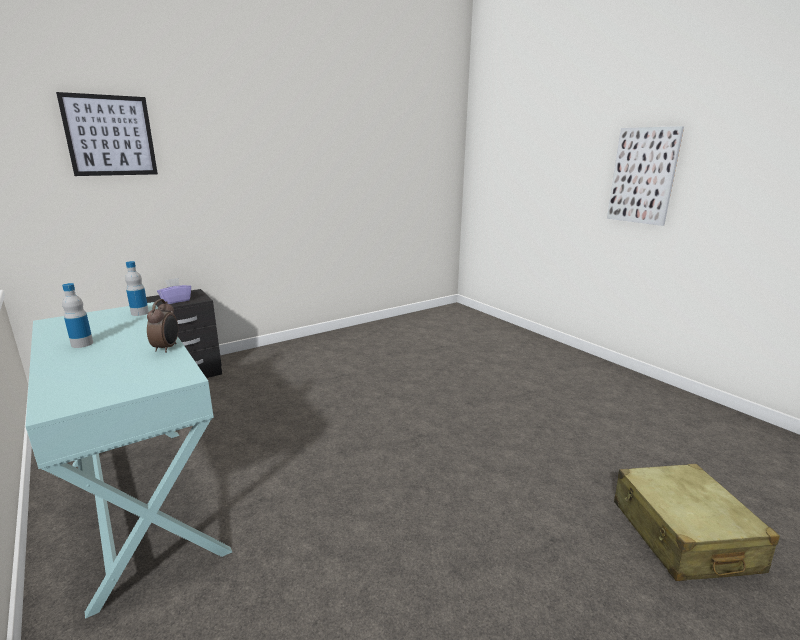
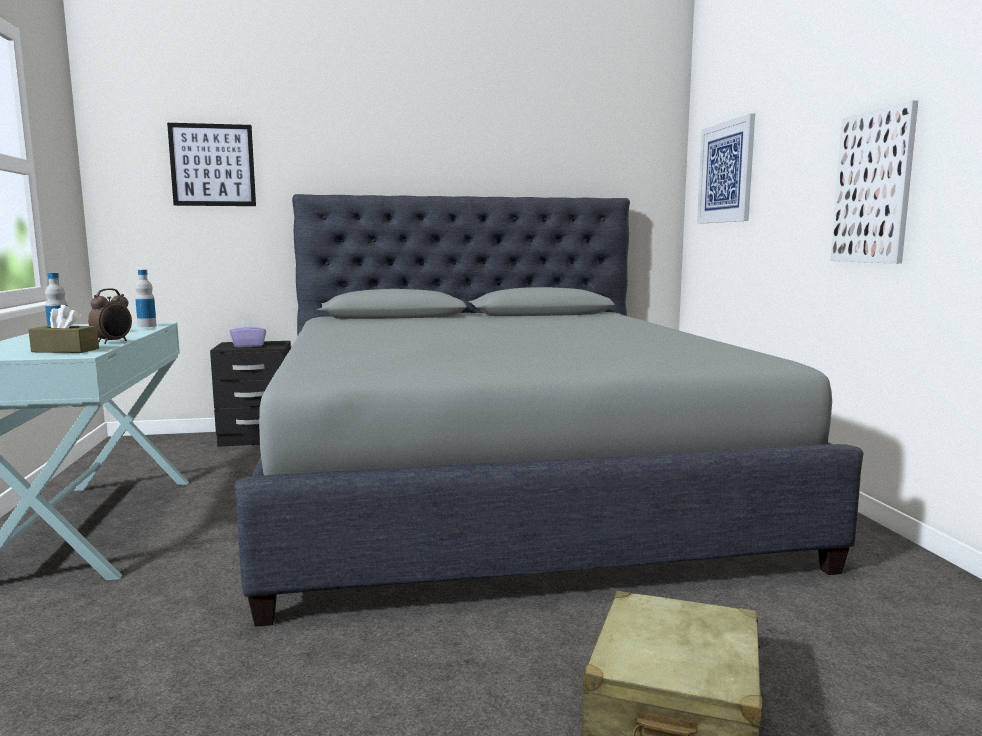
camera: 25 degrees right, 10 degrees down
none -> brown tissue box [28,305,99,353]
none -> grey bed [234,194,864,626]
none -> picture [697,113,755,224]

